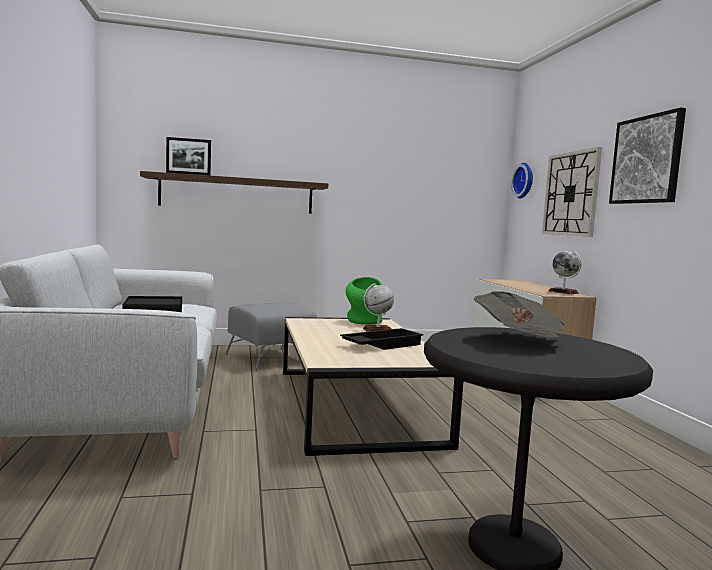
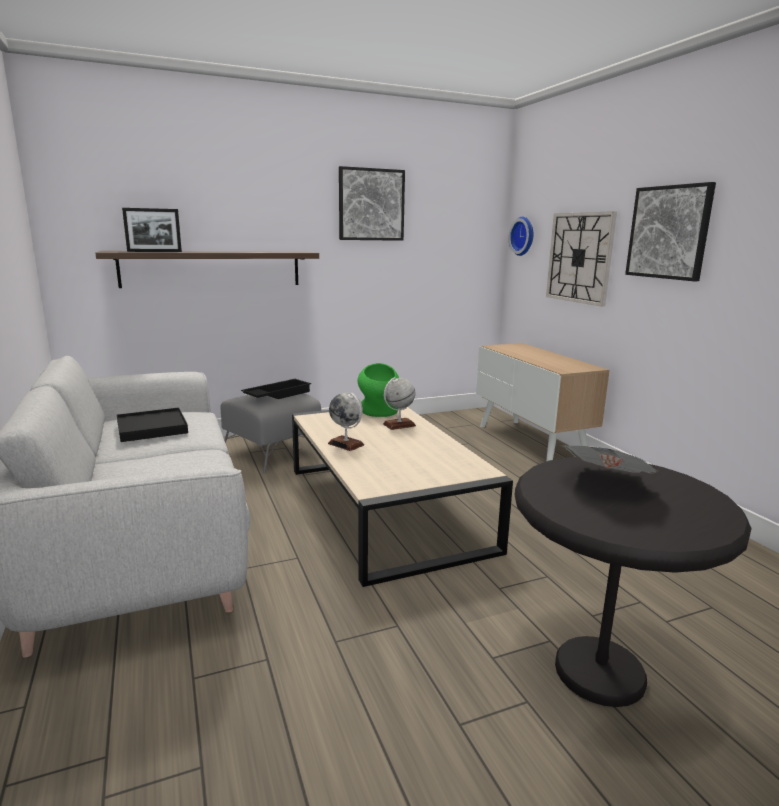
camera: 10 degrees left, 10 degrees up
black tray [340,328,424,350] -> black tray moved to [241,379,311,399]
globe [549,250,582,294] -> globe moved to [328,393,364,451]
none -> picture [339,166,405,241]

